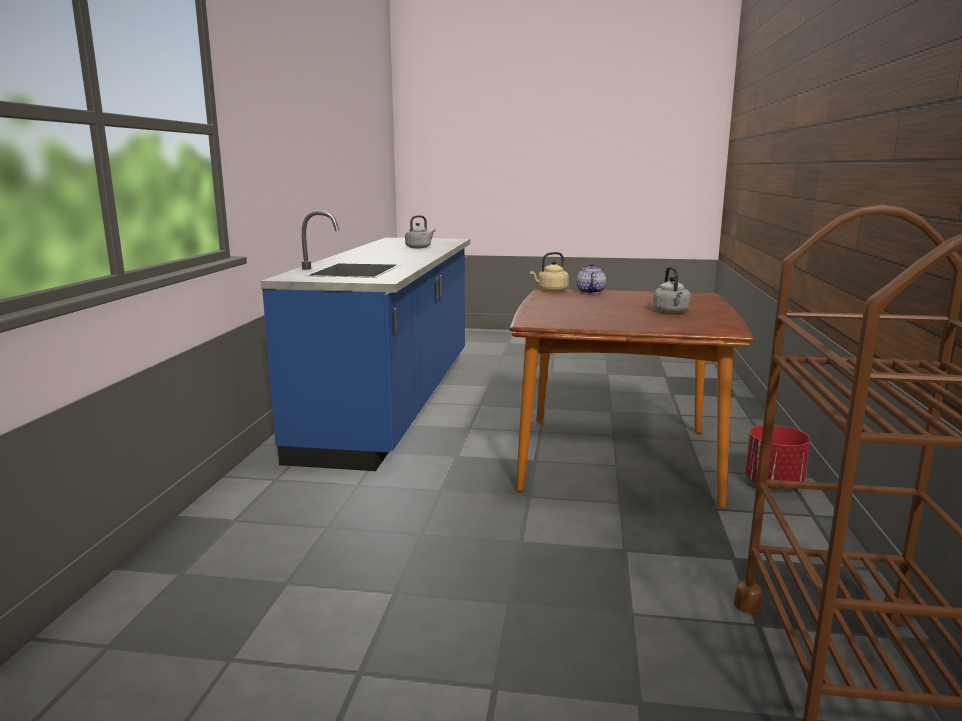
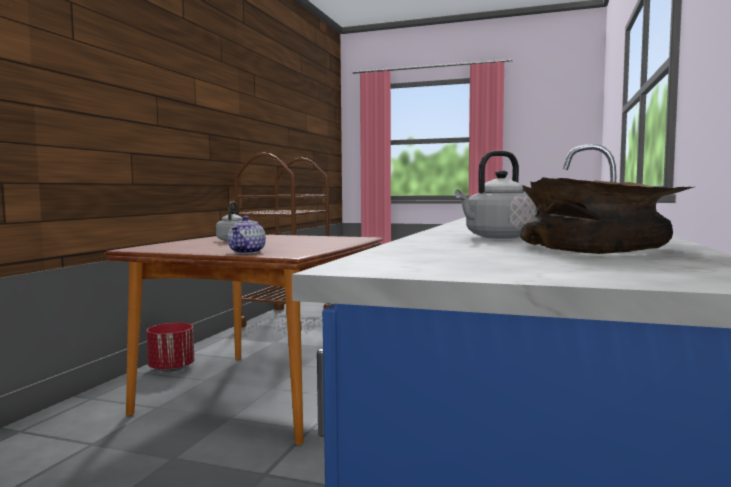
camera: 170 degrees left, 10 degrees down
beige kettle [530,252,569,292] -> none
none -> brown bowl [520,178,696,254]

